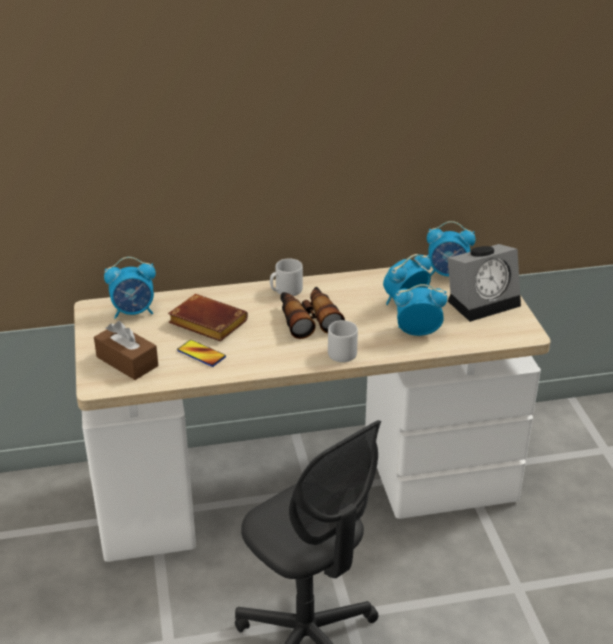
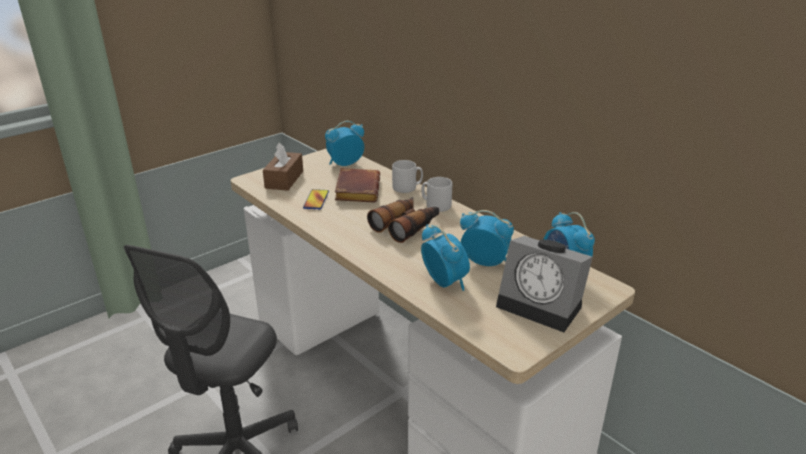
camera: 60 degrees right, 5 degrees down
alarm clock [104,257,156,319] -> alarm clock turned 105 degrees clockwise [325,121,364,166]
grey mug [328,320,358,362] -> grey mug moved to [392,160,423,193]

